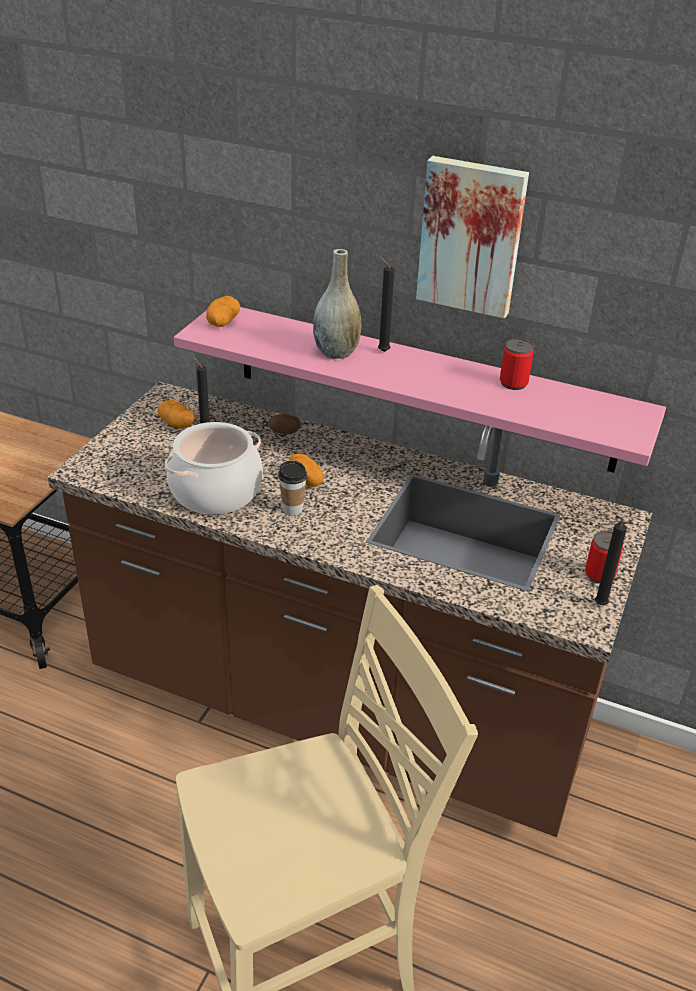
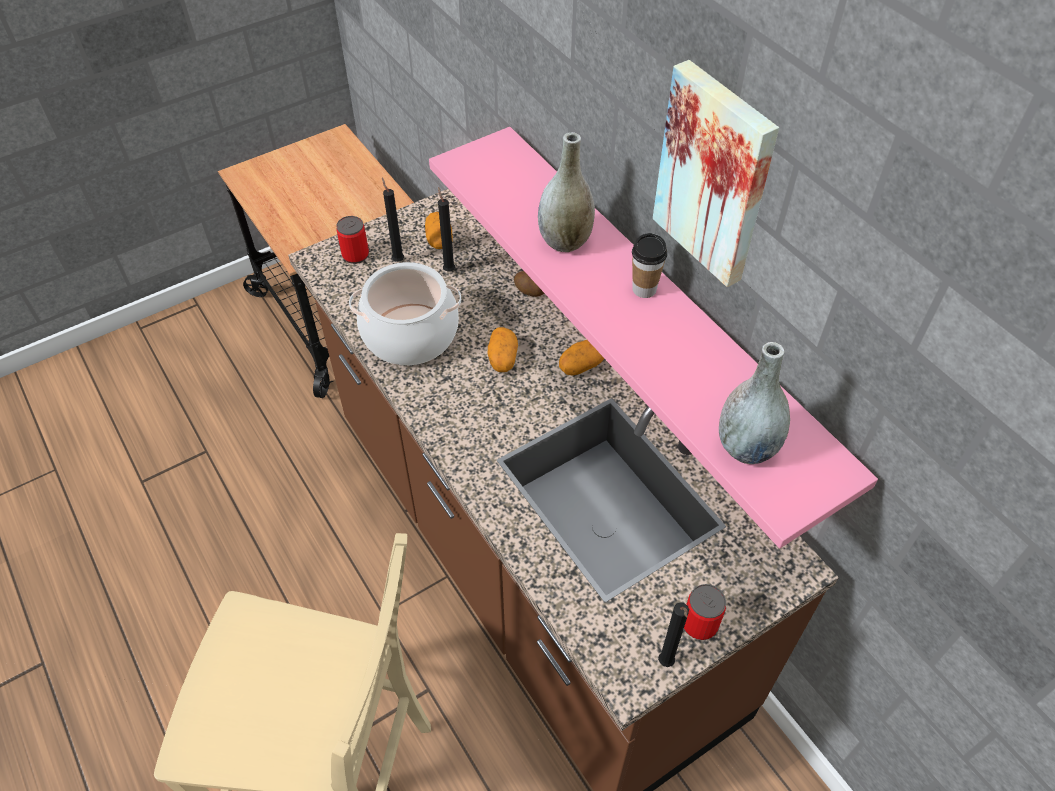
camera: 35 degrees right, 15 degrees up
potato [206,296,241,327] -> potato moved to [559,340,604,376]
cup [278,461,307,516] -> cup moved to [632,233,667,298]
black candle [378,257,394,352] -> black candle moved to [382,178,404,262]
can [500,339,534,390] -> can moved to [336,216,369,264]
none -> grey vase [719,342,790,464]

